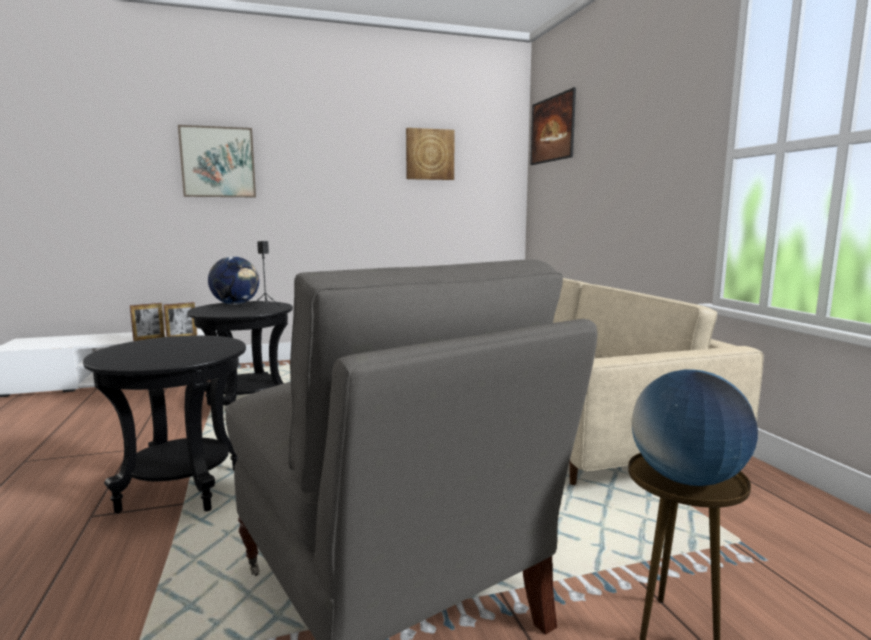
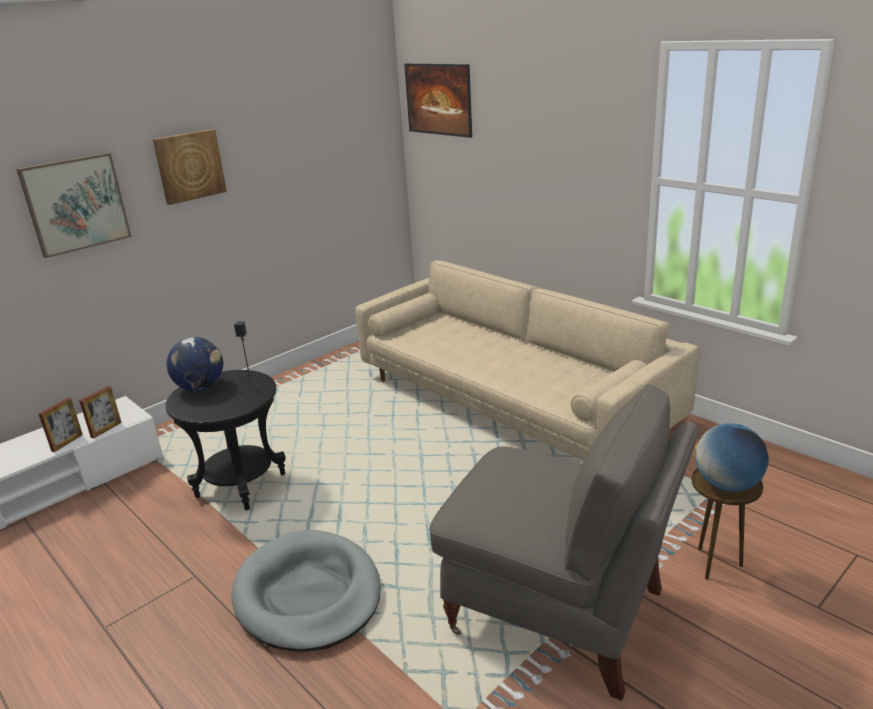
camera: 25 degrees left, 15 degrees up
black side table [83,335,246,513] -> grey dog bed [232,530,381,652]
picture [406,128,455,180] -> picture moved to [153,129,227,205]

